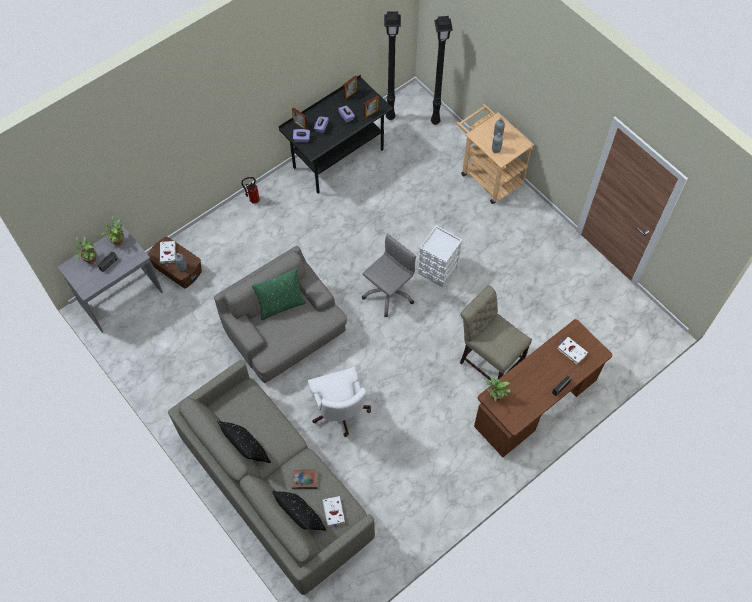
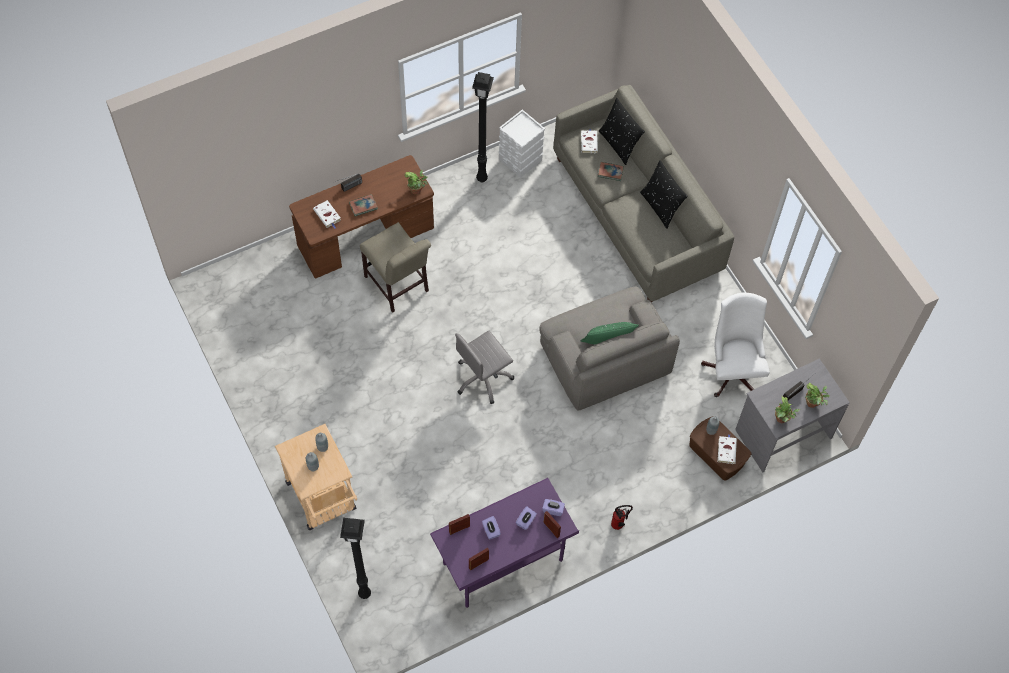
camera: 170 degrees left, 0 degrees up
black desk [279,75,393,194] -> purple desk [430,478,579,608]
white office chair [308,367,371,437] -> white office chair moved to [701,292,770,397]
black floor lamp [384,11,401,120] -> black floor lamp moved to [472,72,494,182]
white storage box [418,225,462,288] -> white storage box moved to [499,109,545,178]
none -> book [349,194,378,216]

